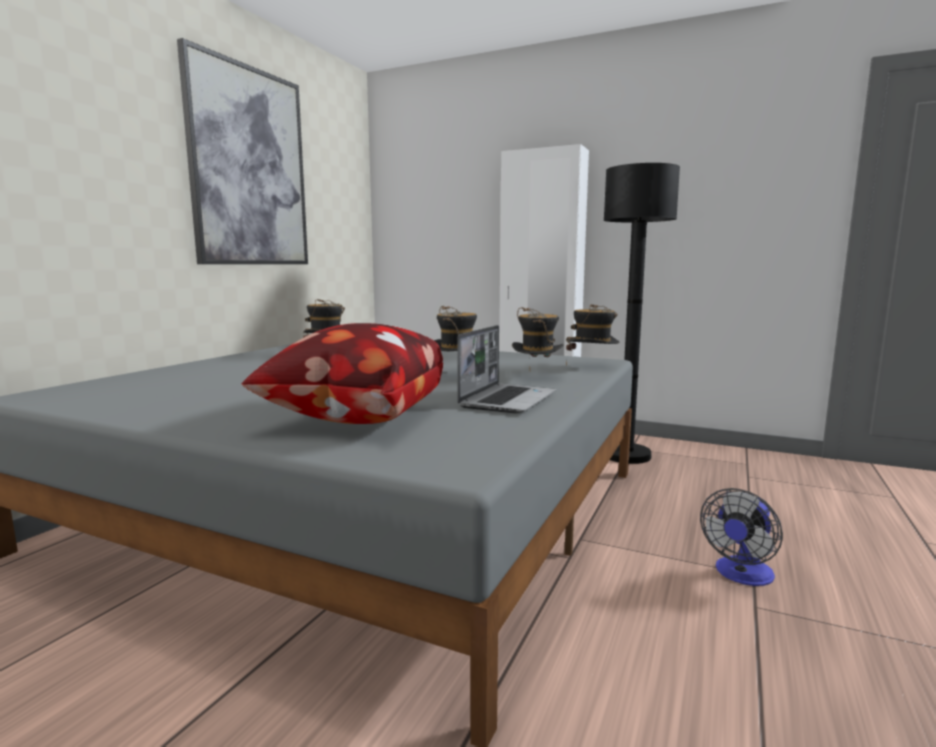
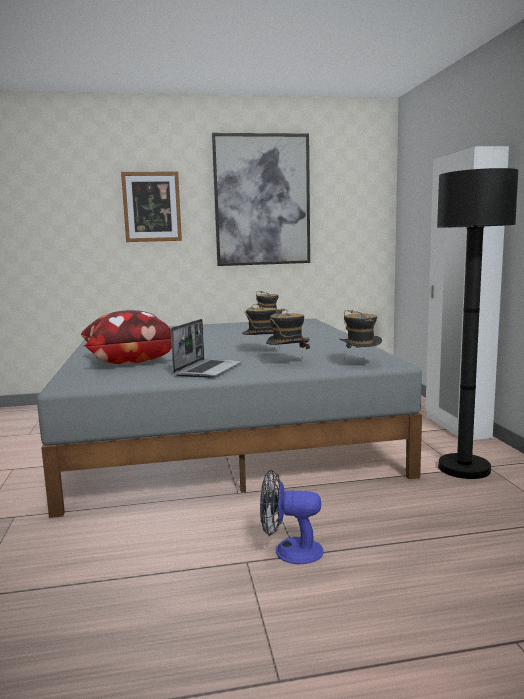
camera: 55 degrees right, 0 degrees up
laptop [457,325,556,414] -> laptop turned 60 degrees counterclockwise [171,319,242,378]
none -> picture [121,171,182,242]

